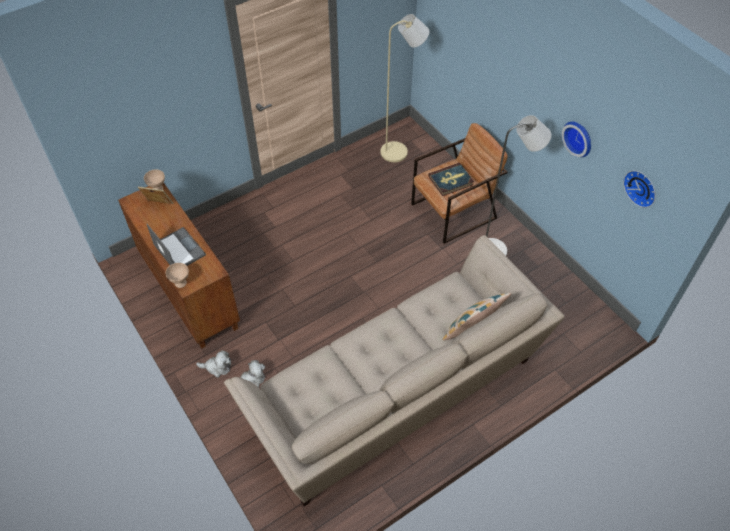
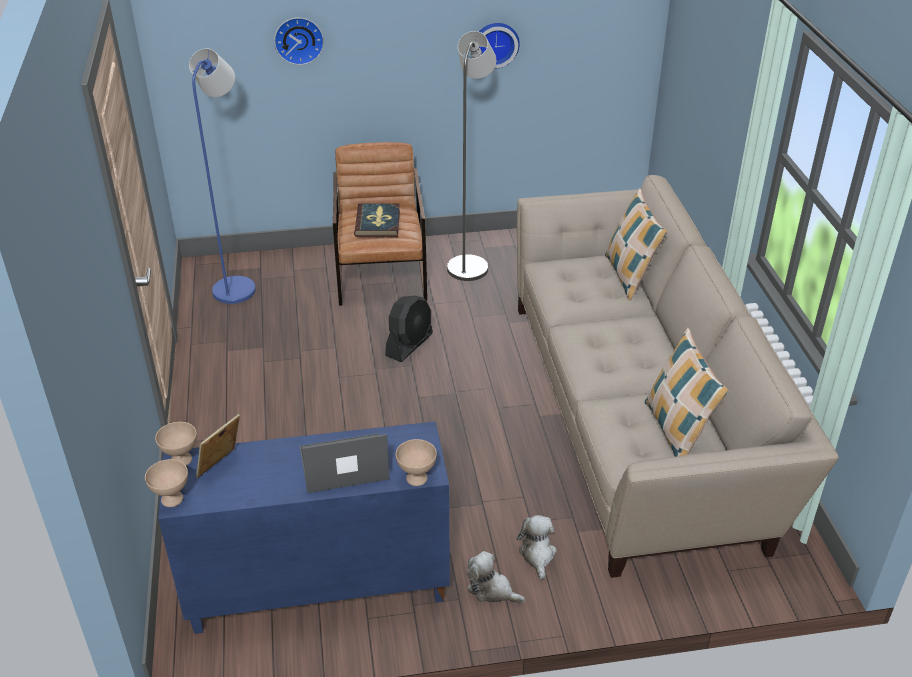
camera: 65 degrees left, 15 degrees down
brown cabinet [118,183,240,349] -> blue cabinet [158,421,450,634]
plush toy [196,350,231,378] -> plush toy turned 90 degrees counterclockwise [467,551,525,603]
beige floor lamp [380,14,429,162] -> blue floor lamp [189,48,256,304]
wall clock [623,171,656,208] -> wall clock moved to [274,18,324,65]
none -> beige bowl [145,459,188,507]
none -> black fan [385,296,433,362]
none -> pillow [645,328,729,457]

